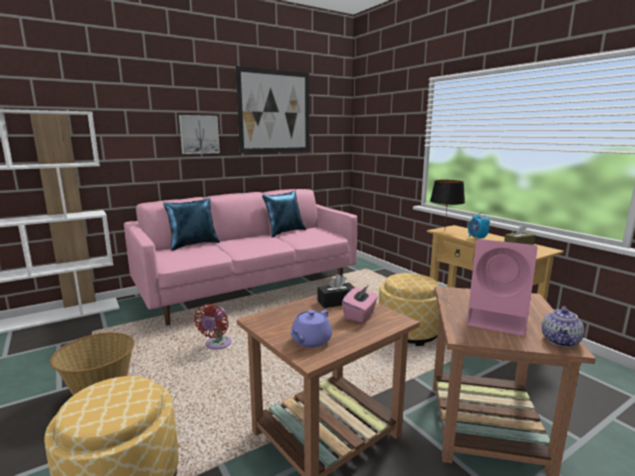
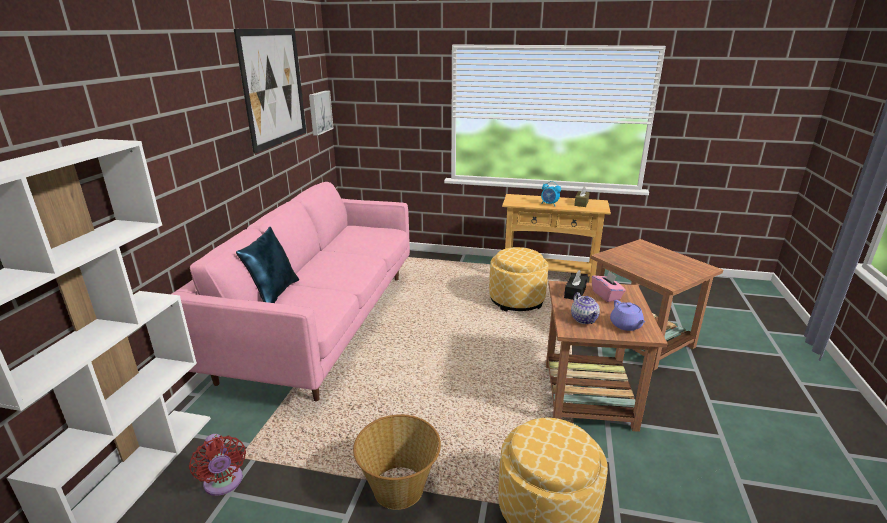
camera: 45 degrees left, 10 degrees up
picture [179,115,220,154] -> picture moved to [309,90,334,136]
red fan [194,304,232,349] -> red fan moved to [189,434,246,496]
blue pillow [262,191,306,237] -> none
black table lamp [430,180,465,226] -> none
pink speaker [467,239,538,336] -> none
teapot [542,306,584,347] -> teapot moved to [571,292,600,324]

